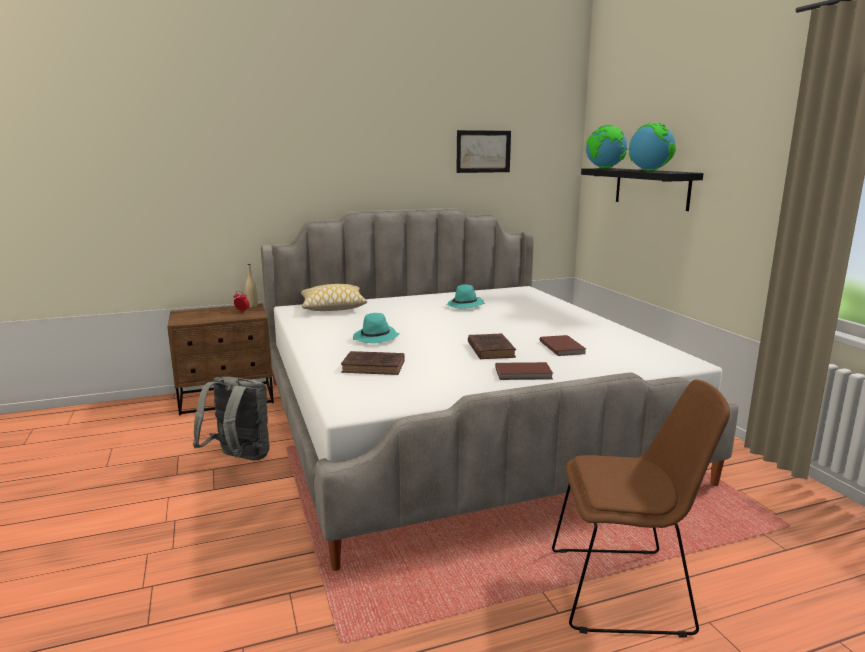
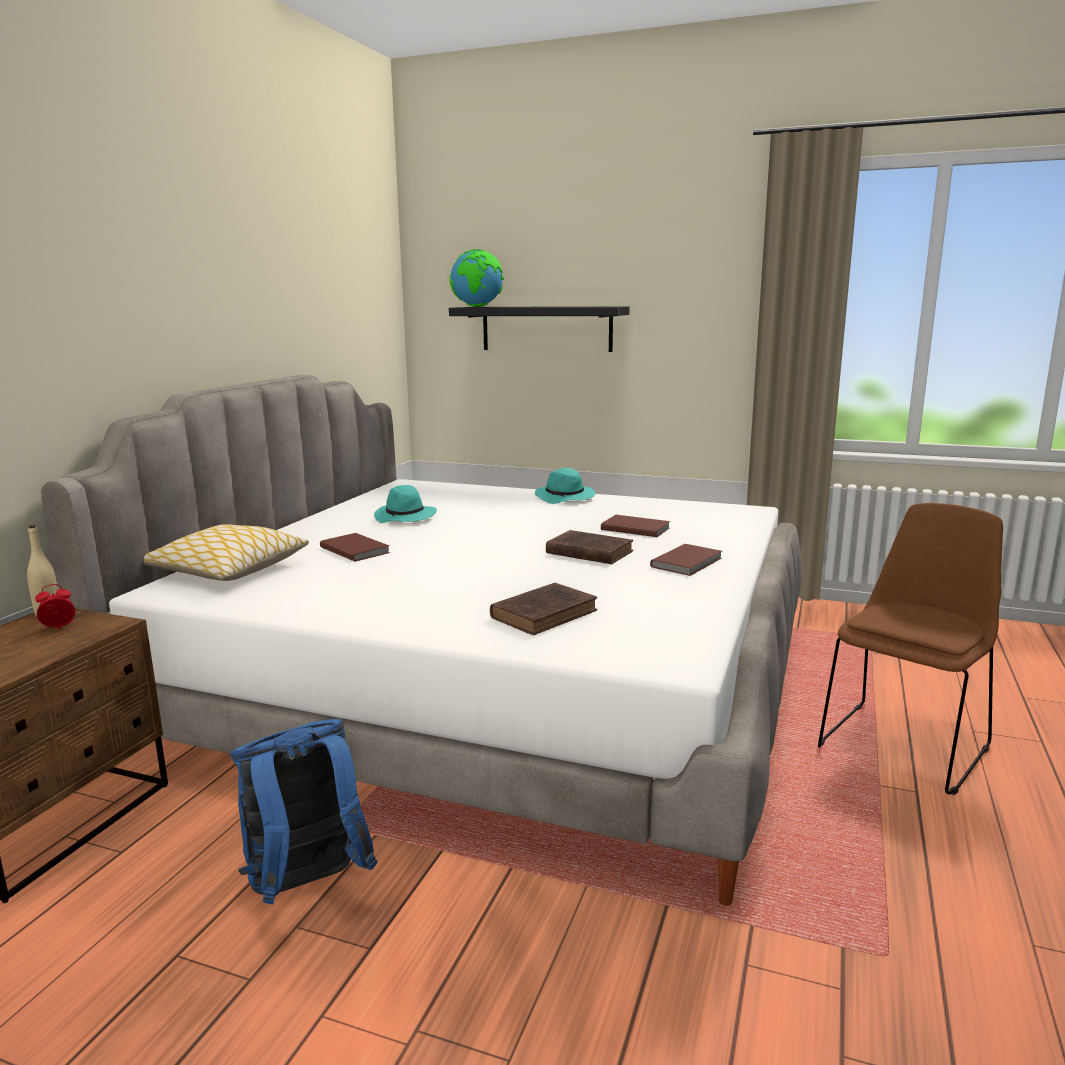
camera: 50 degrees left, 0 degrees up
grey backpack [193,376,270,460] -> blue backpack [231,719,377,904]
turquoise hat [353,313,400,343] -> turquoise hat moved to [535,468,596,504]
picture [456,130,511,173] -> none
globe [628,123,676,171] -> none
none -> brown book [320,533,390,562]

